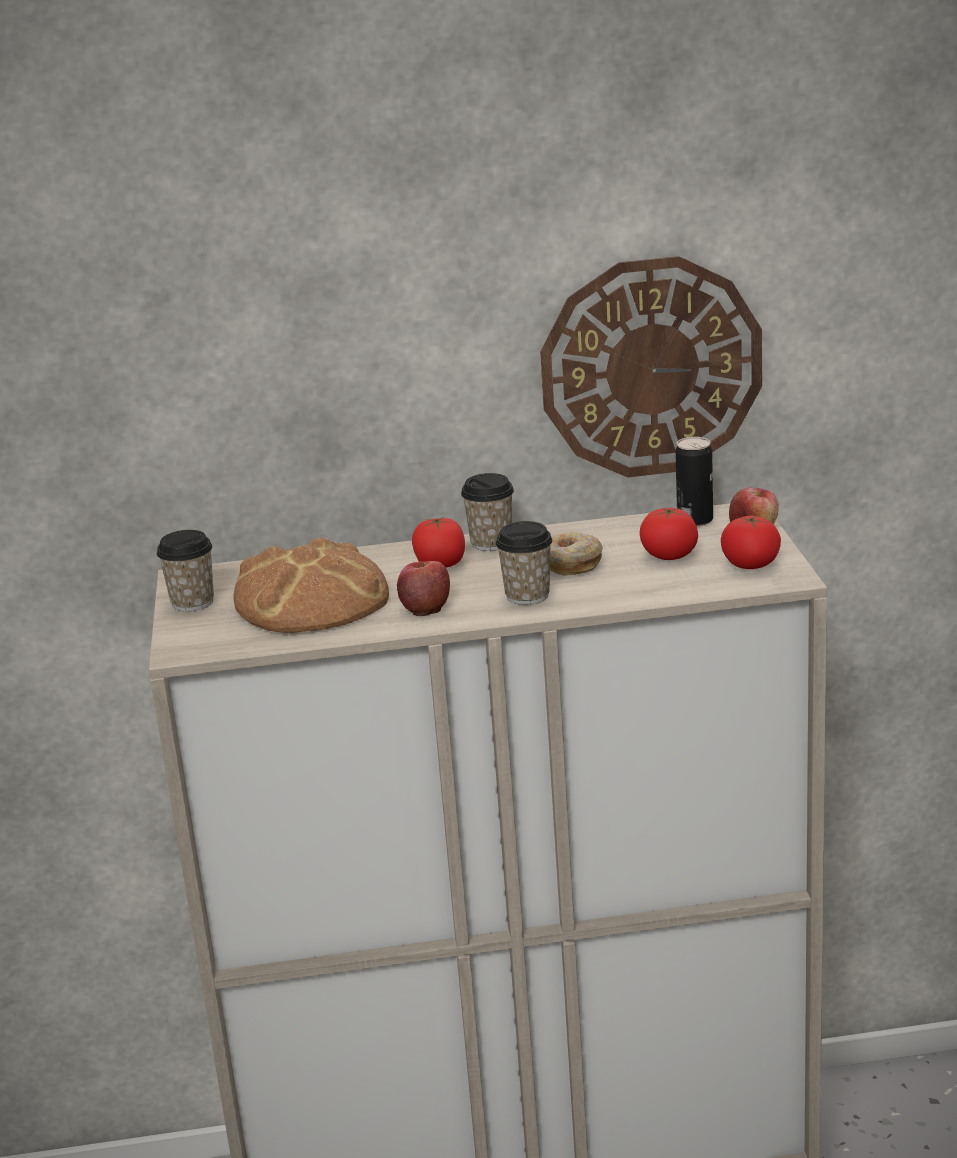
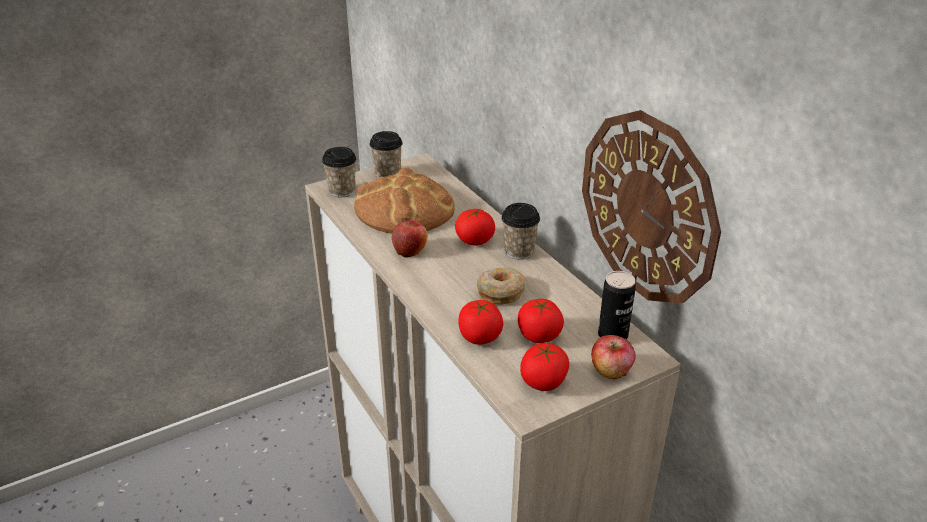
camera: 65 degrees right, 10 degrees up
cup [496,521,553,605] -> cup moved to [322,147,356,197]
none -> tomato [458,300,503,345]

